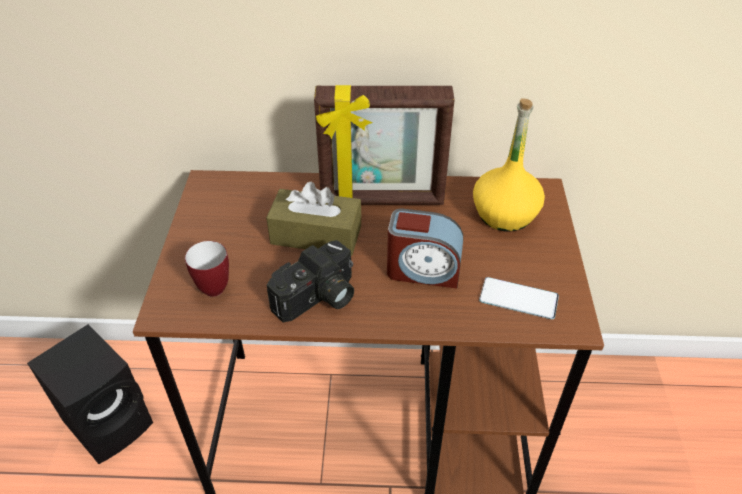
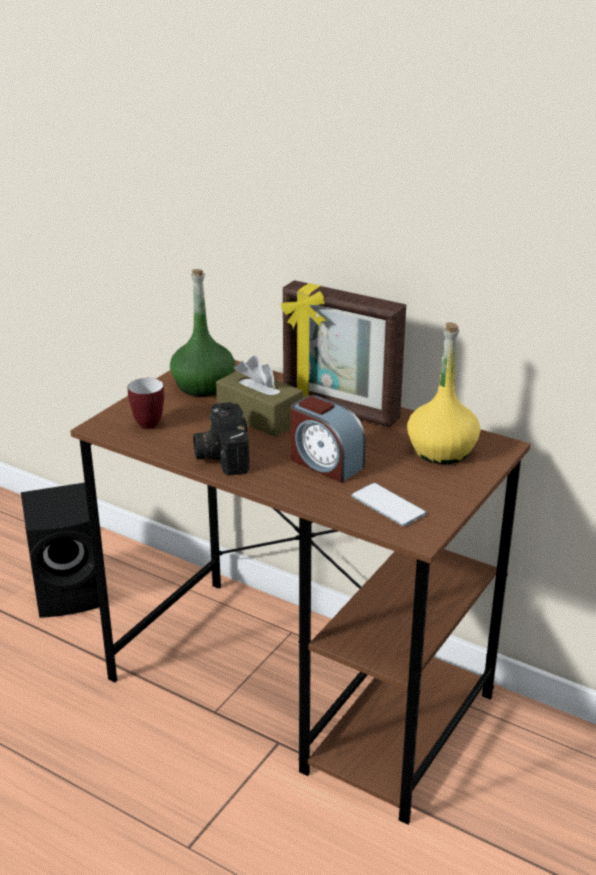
camera: 30 degrees right, 15 degrees down
camera [267,240,354,322] -> camera turned 90 degrees clockwise [193,402,249,476]
none -> green bottle [170,269,235,396]

